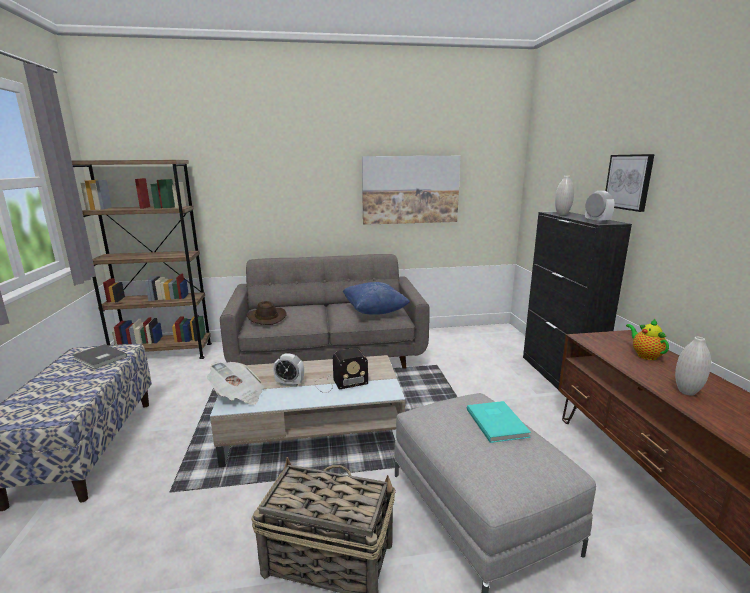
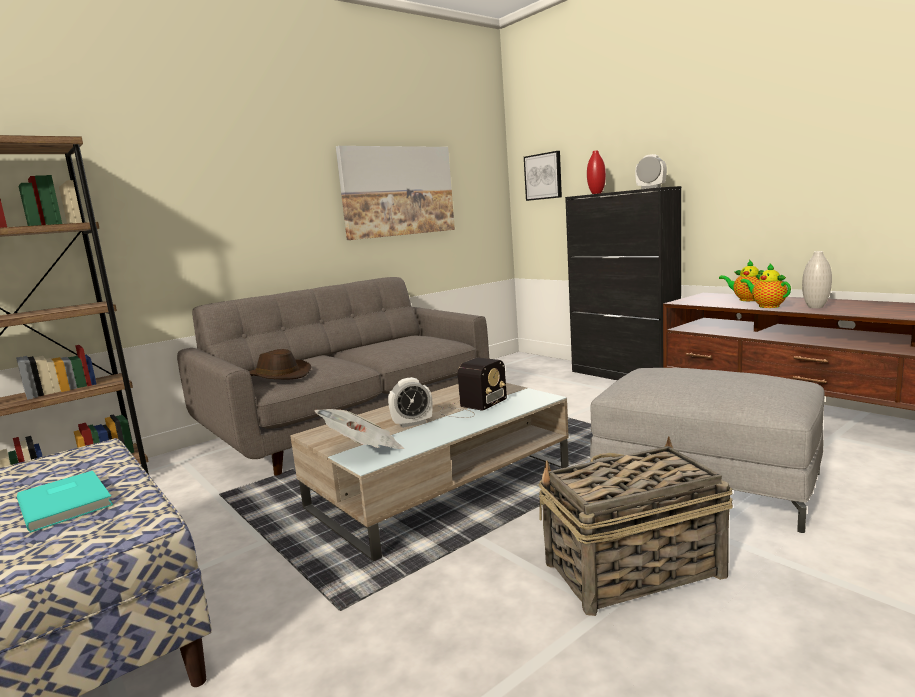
camera: 30 degrees left, 5 degrees down
grey book [73,344,127,369] -> none
blue pillow [342,282,410,315] -> none
turquoise book [467,401,531,443] -> turquoise book moved to [17,471,113,533]
white vase [555,176,574,215] -> red vase [587,150,606,194]
picture [605,154,654,212] -> picture moved to [524,151,562,201]
none -> teapot [741,264,791,308]

